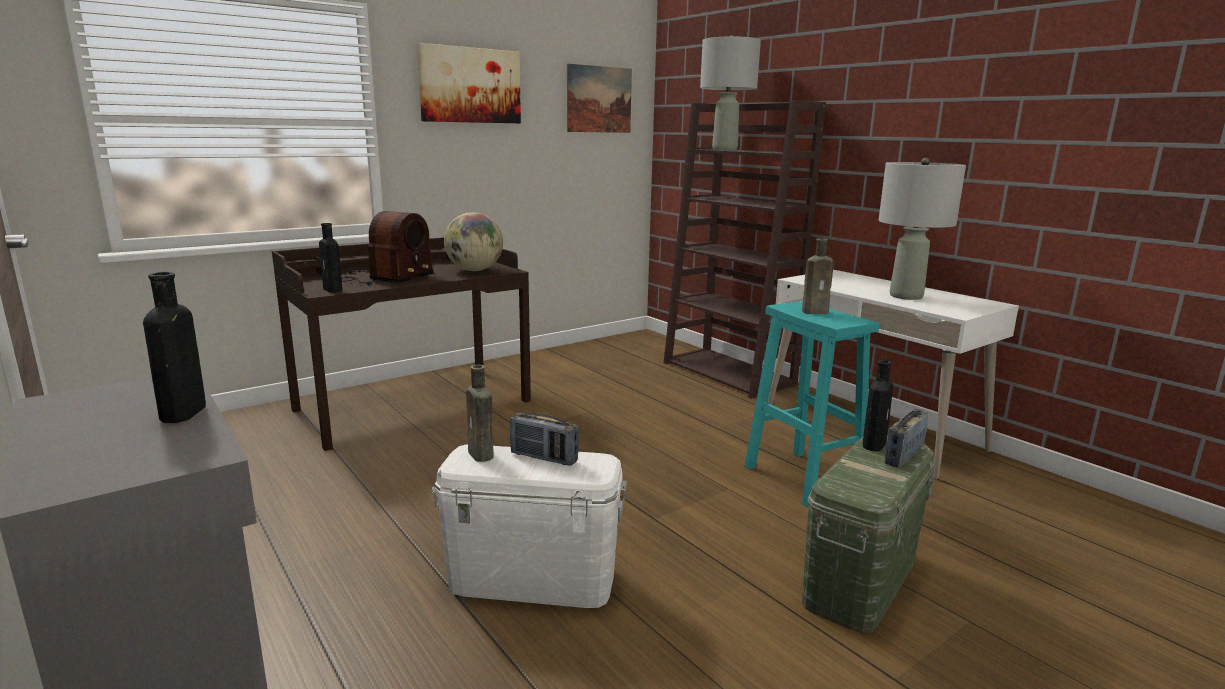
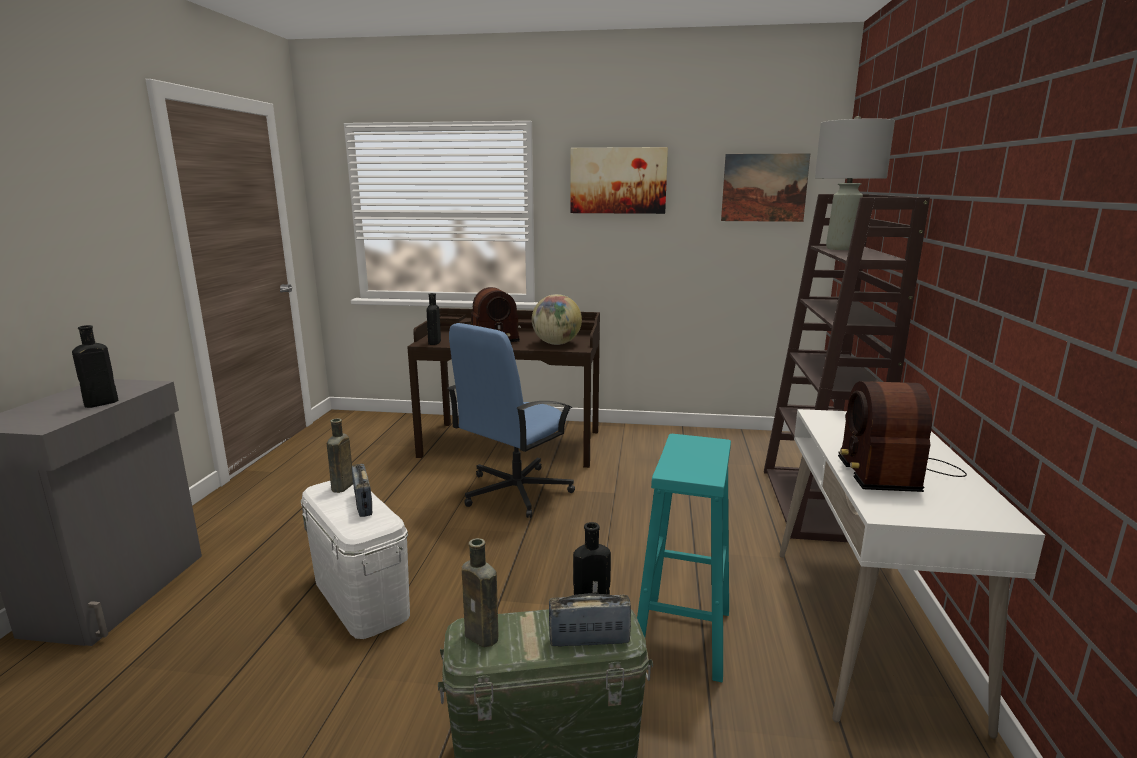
camera: 45 degrees right, 0 degrees up
brown bottle [802,238,834,314] -> brown bottle moved to [462,538,498,647]
grey table lamp [878,158,966,300] -> radio [838,381,967,492]
none -> blue office chair [448,323,575,518]

